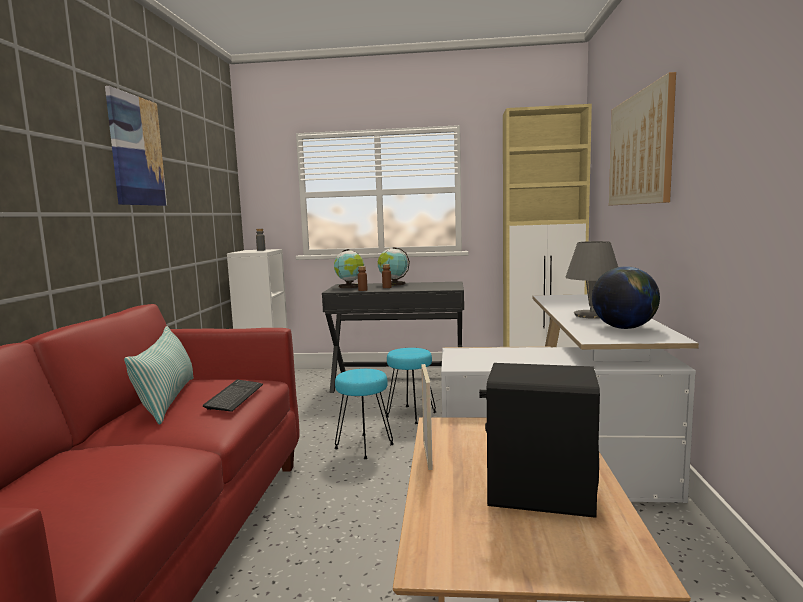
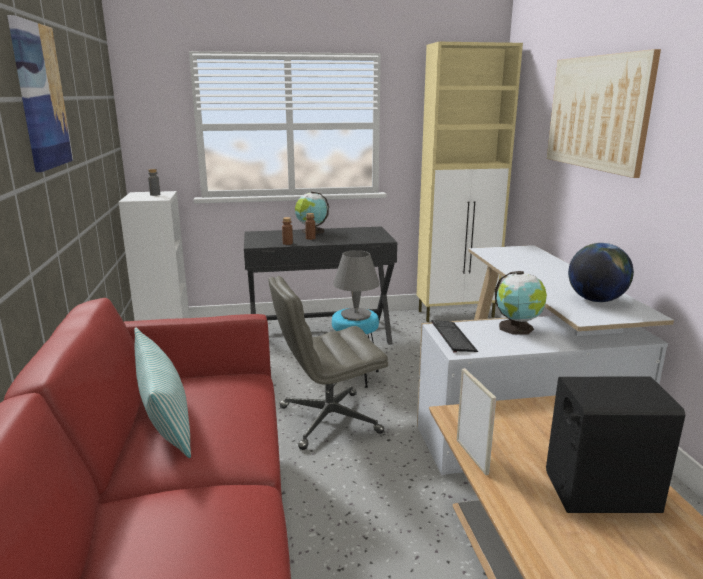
camera: 15 degrees left, 10 degrees up
keyboard [203,380,263,412] -> keyboard moved to [431,320,478,352]
globe [334,249,364,288] -> globe moved to [495,271,547,335]
turquoise stool [334,369,394,459] -> grey office chair [269,276,388,450]
grey table lamp [565,241,618,319] -> grey table lamp moved to [333,250,380,321]

